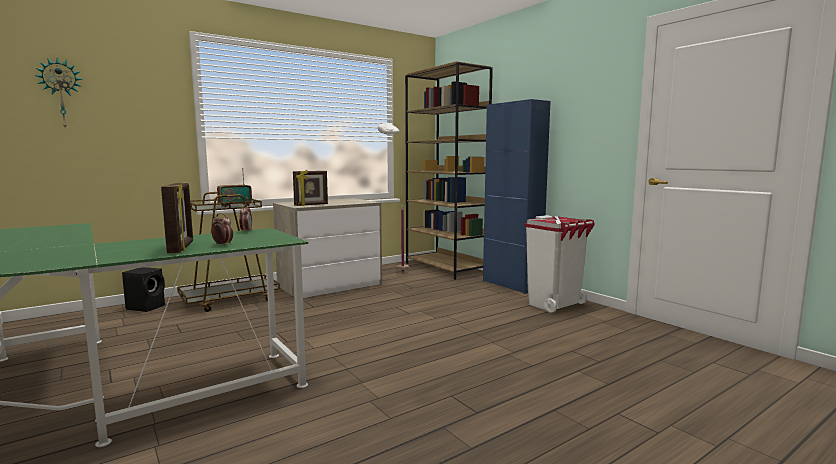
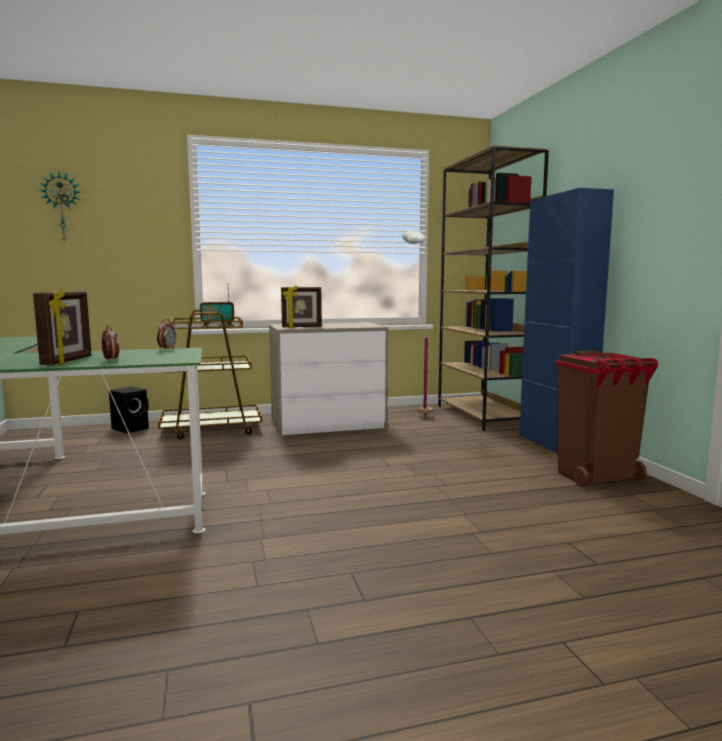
camera: 20 degrees right, 0 degrees up
white trash can [525,215,595,313] -> brown trash can [555,350,658,487]

